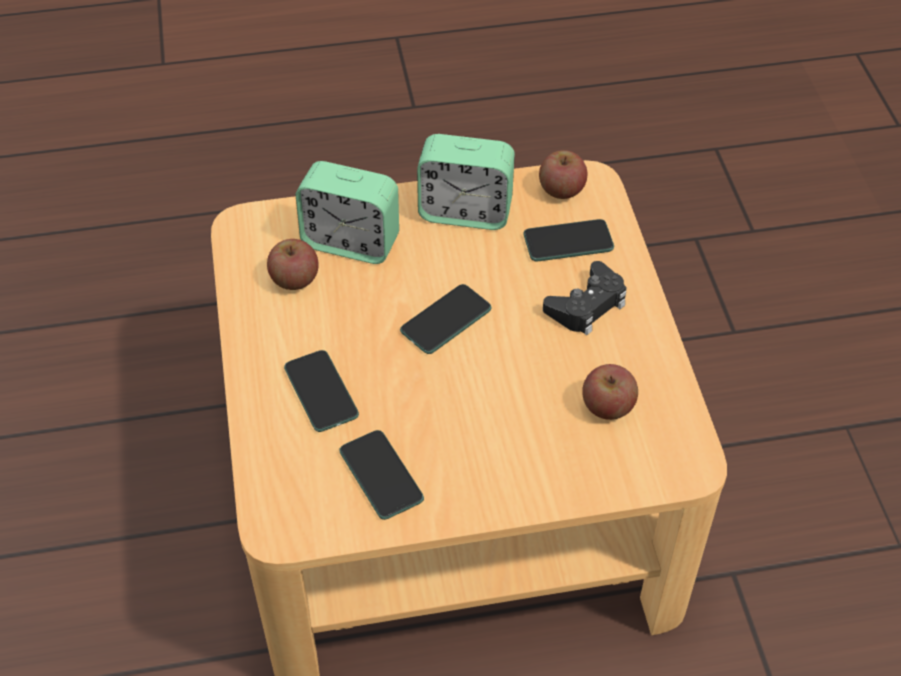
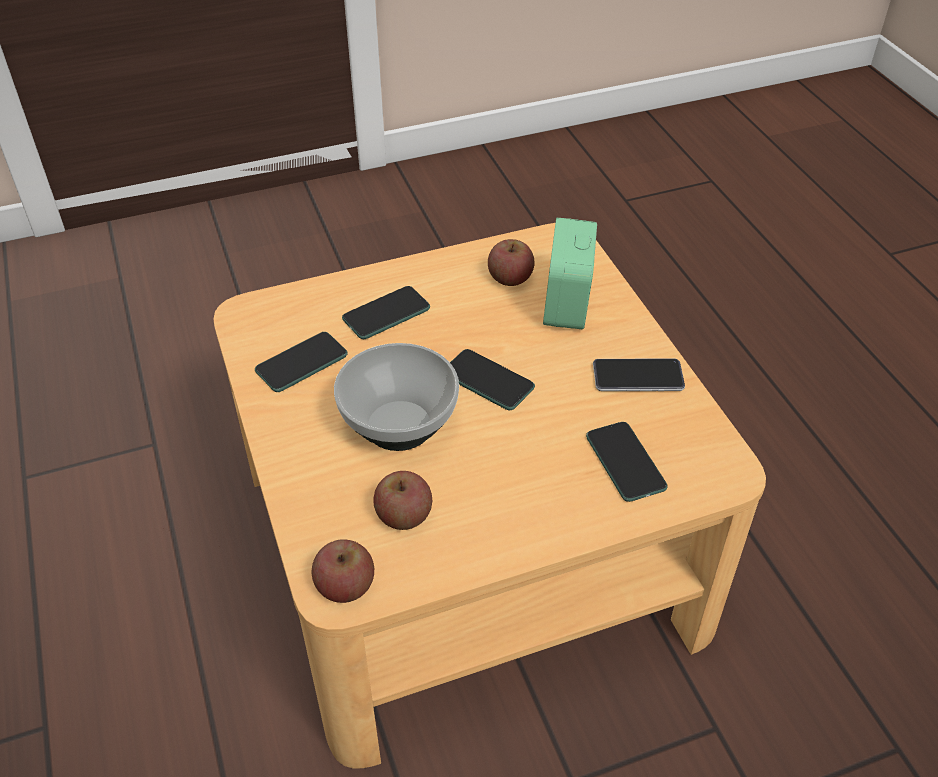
camera: 80 degrees right, 5 degrees down
alarm clock [417,134,515,230] -> phone [593,358,685,391]
apple [539,150,588,199] -> apple moved to [312,539,374,603]
black game controller [543,261,627,335] -> none
none -> bowl [334,343,459,451]

